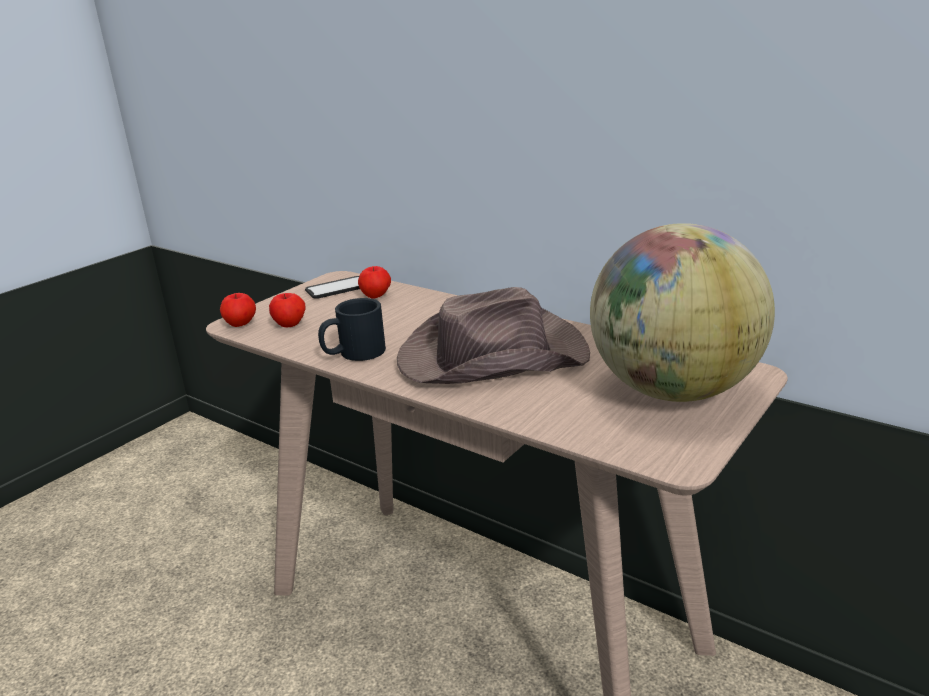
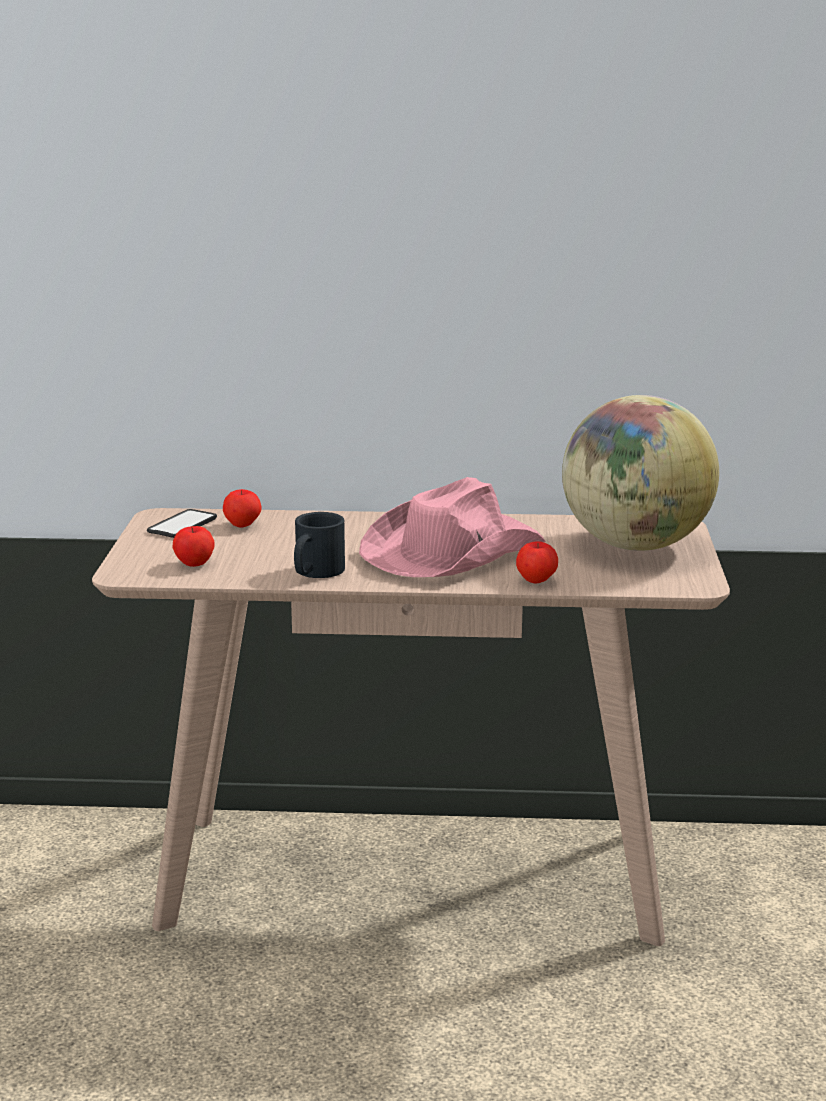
camera: 35 degrees left, 5 degrees down
apple [220,293,256,327] -> apple moved to [516,541,558,583]
brown hat [397,287,590,384] -> pink hat [359,477,546,577]

